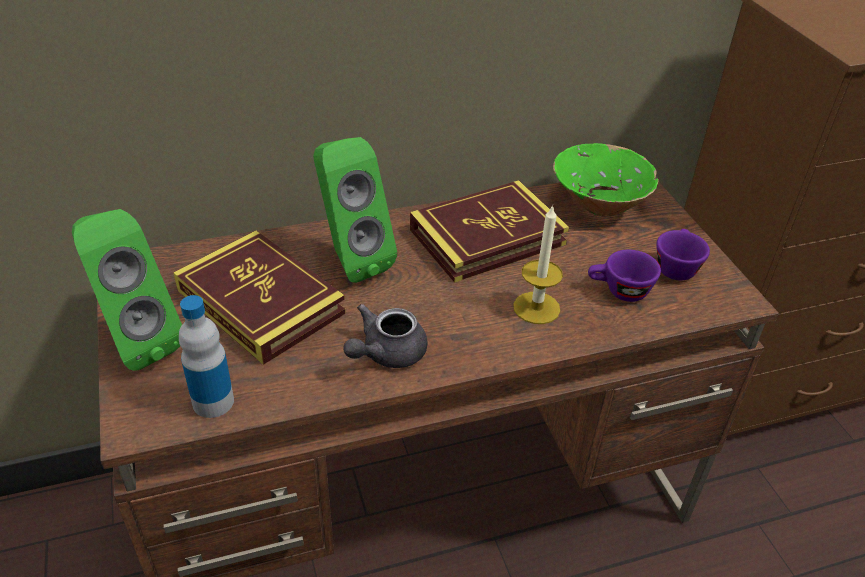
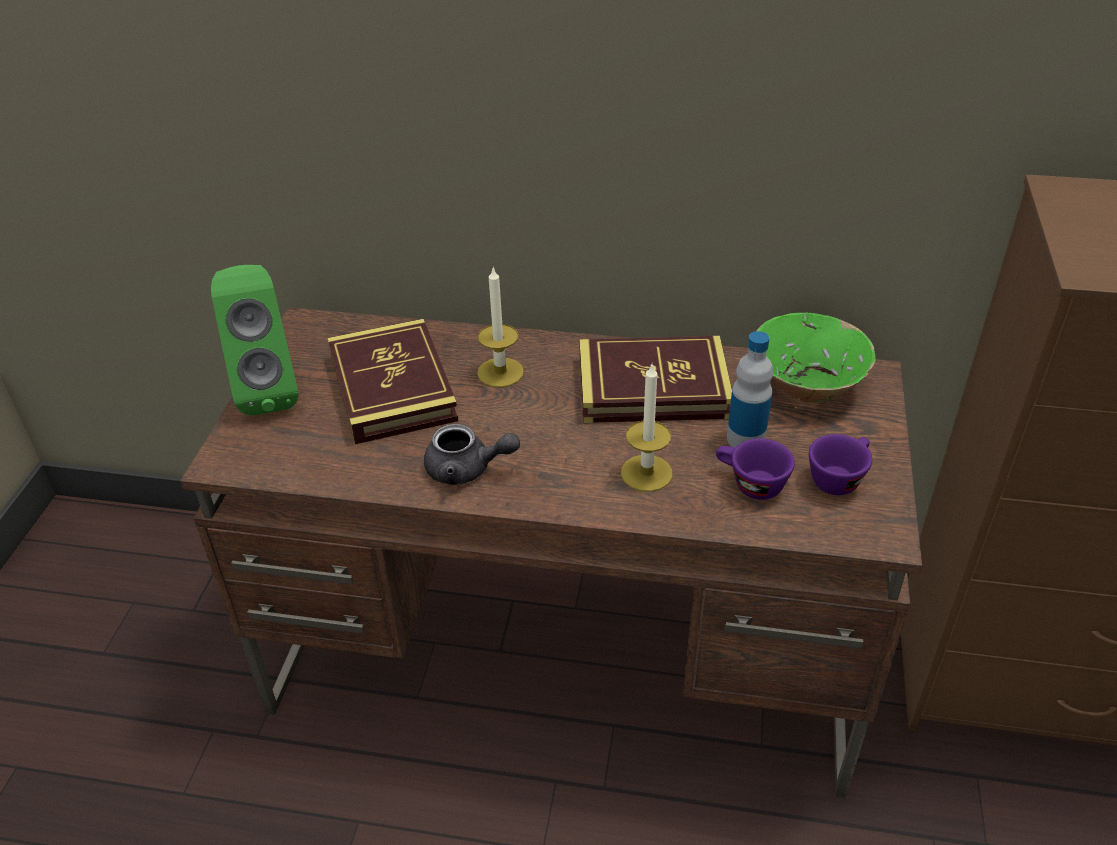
camera: 30 degrees right, 0 degrees up
bottle [179,295,234,418] -> bottle moved to [727,331,773,448]
green speaker [313,137,397,283] -> candle [477,266,524,387]
grey teapot [343,304,428,368] -> grey teapot turned 150 degrees counterclockwise [424,424,520,485]

